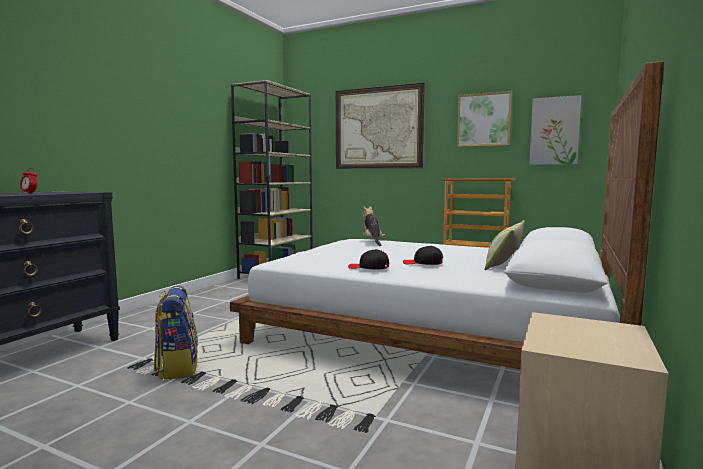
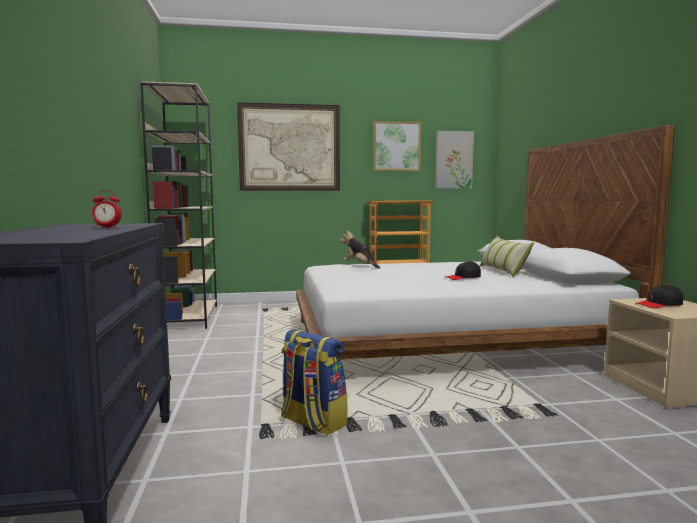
camera: 35 degrees left, 0 degrees up
black cap [348,249,389,269] -> black cap moved to [635,284,683,308]

